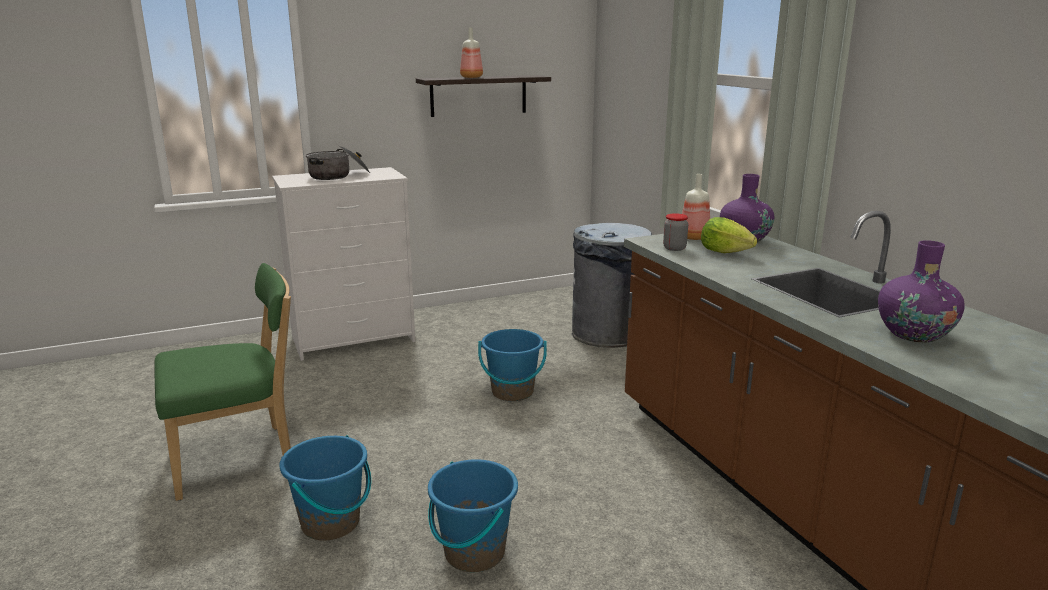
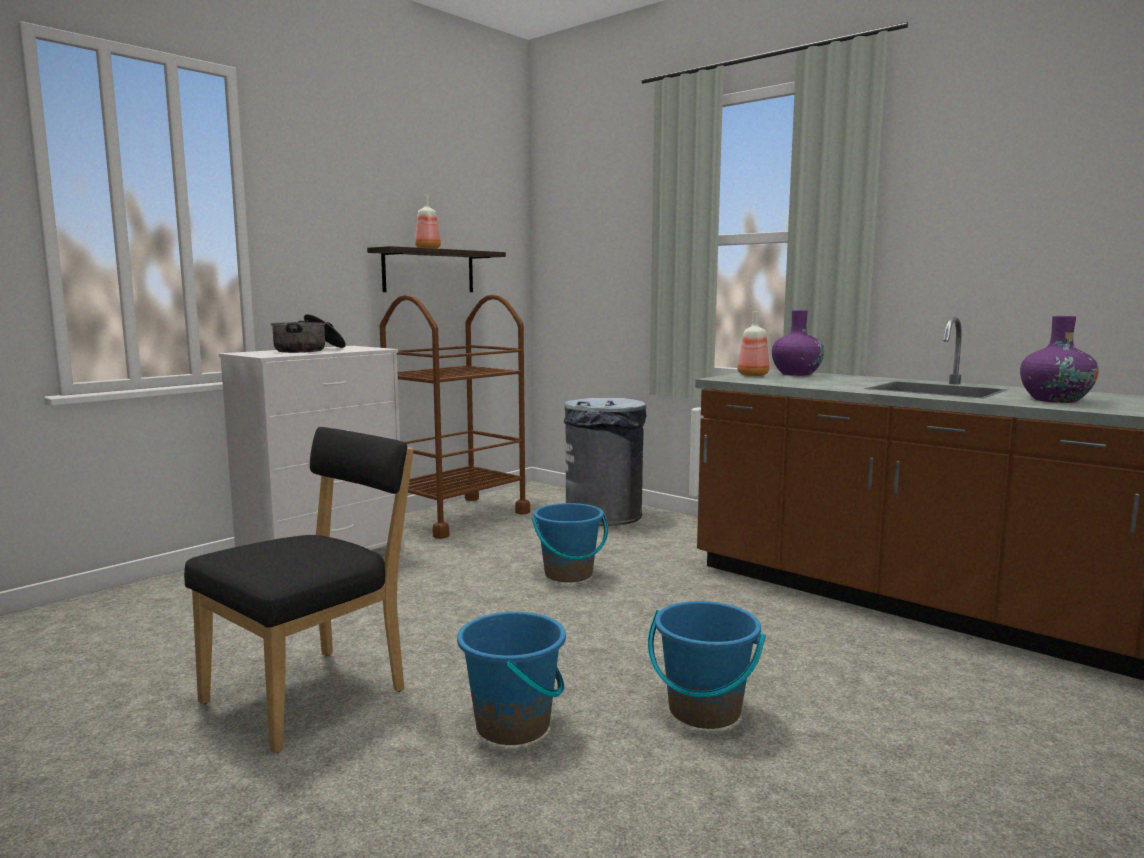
camera: 25 degrees left, 10 degrees down
green chair [154,263,291,501] -> black chair [184,427,414,754]
jar [663,213,688,251] -> none
lettuce [701,217,757,253] -> none
none -> brown cart [380,294,530,539]

